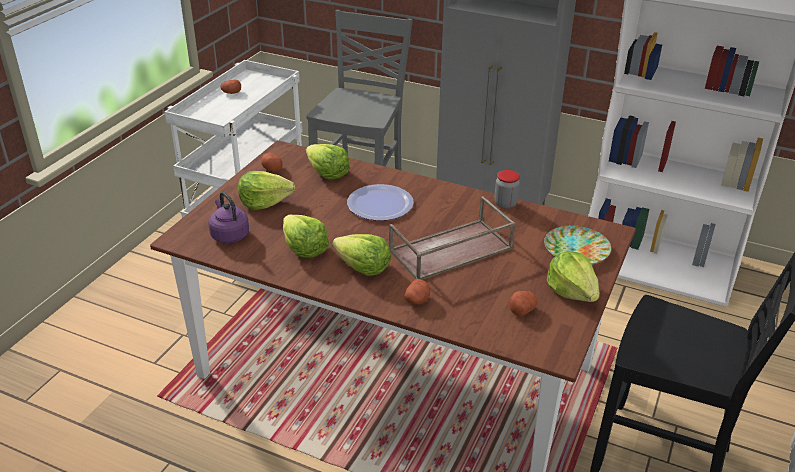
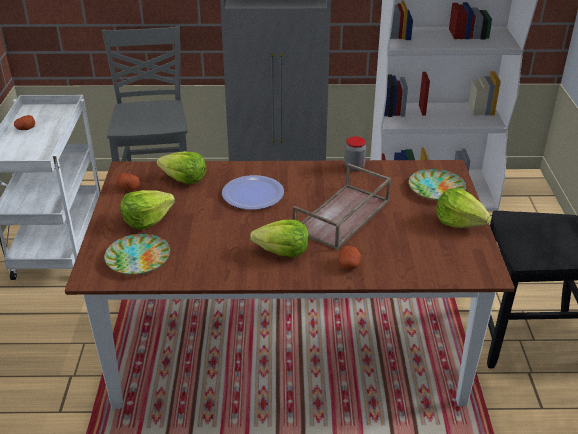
camera: 25 degrees left, 0 degrees up
purple kettle [208,192,249,243] -> plate [104,234,170,275]
lettuce [283,214,329,258] -> none
potato [509,291,537,316] -> none

